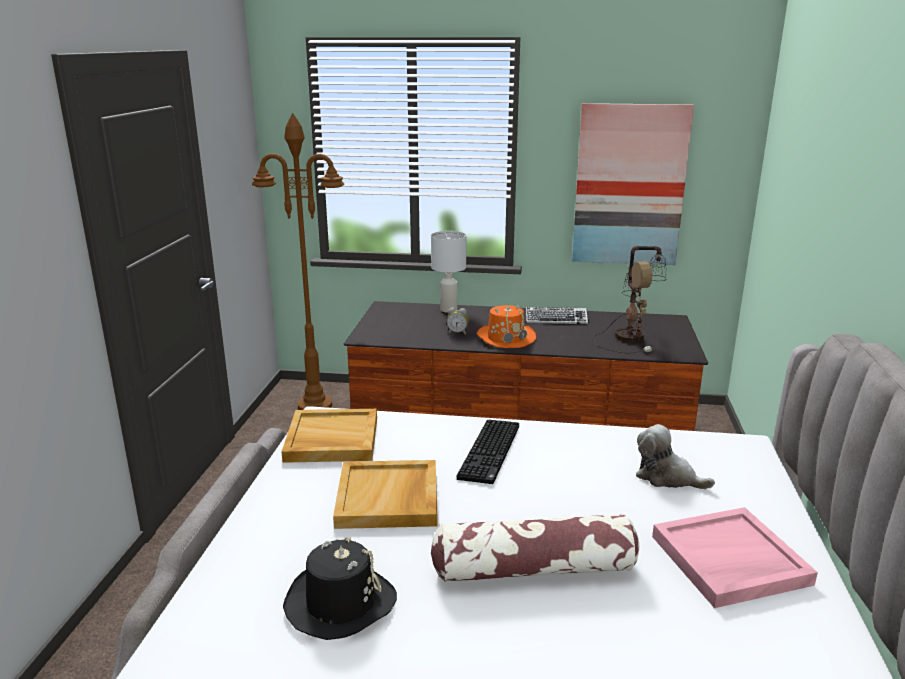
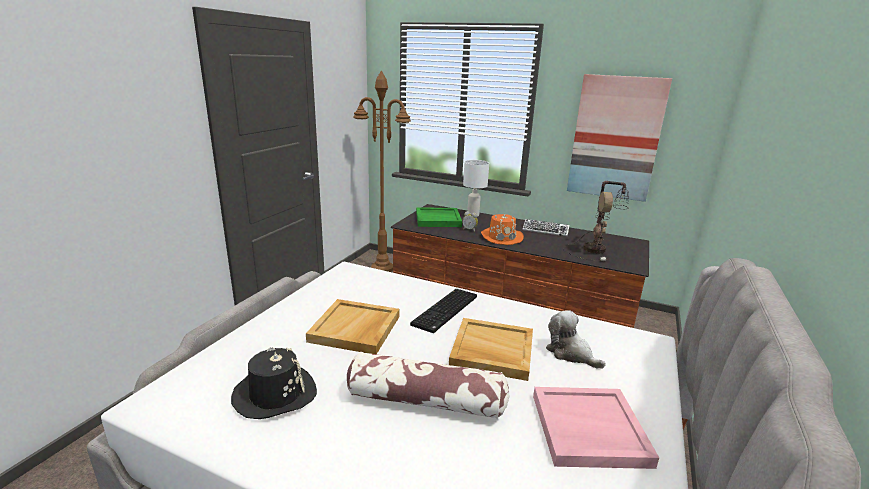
camera: 15 degrees right, 0 degrees up
beige tray [281,409,377,463] -> beige tray moved to [449,318,533,381]
none -> green tray [416,207,462,227]

